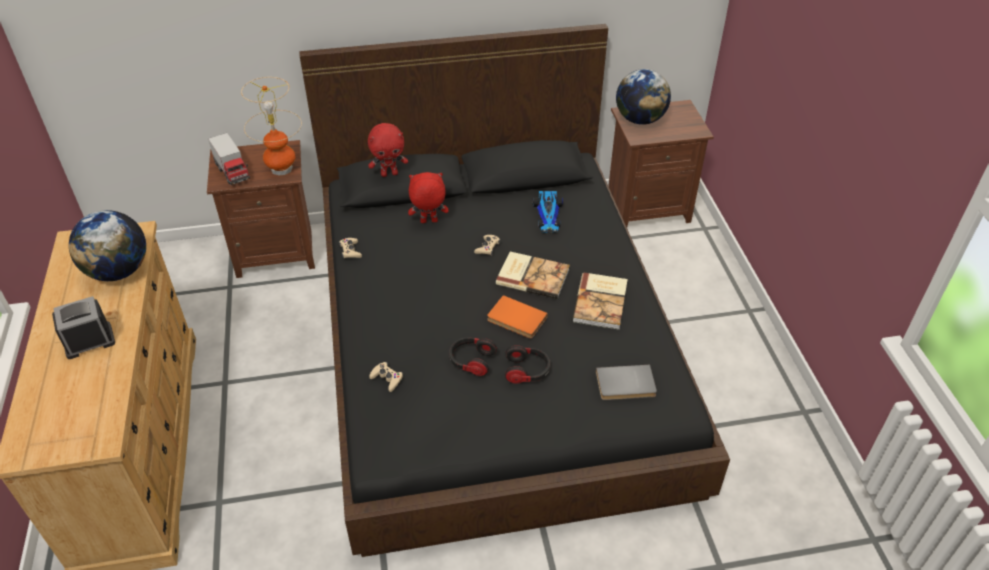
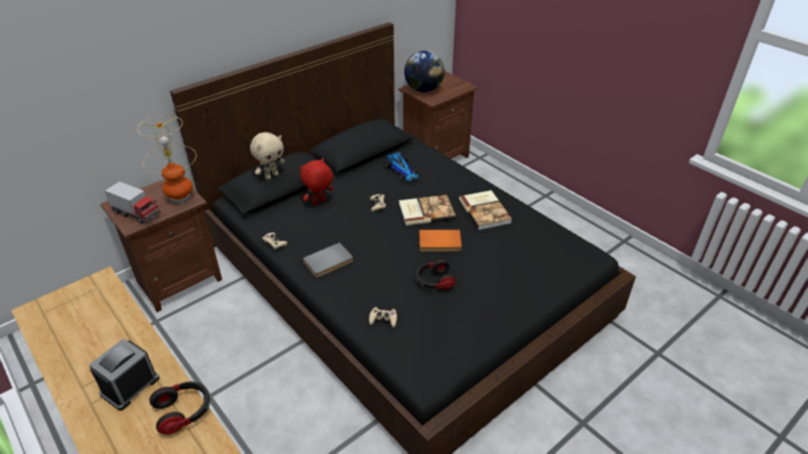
camera: 30 degrees left, 5 degrees down
globe [69,210,146,281] -> none
red plush toy [368,123,408,177] -> beige plush toy [250,132,285,180]
headphones [505,345,551,383] -> headphones moved to [149,382,210,435]
grey book [596,365,657,400] -> grey book moved to [302,242,353,277]

